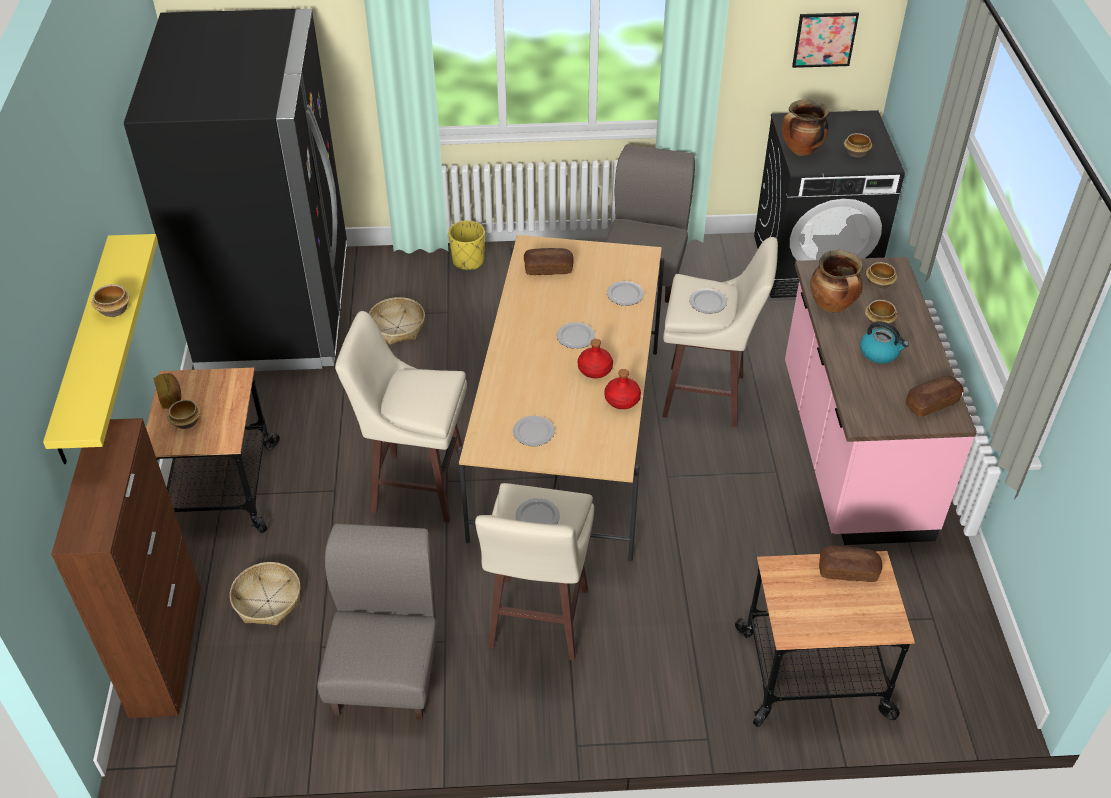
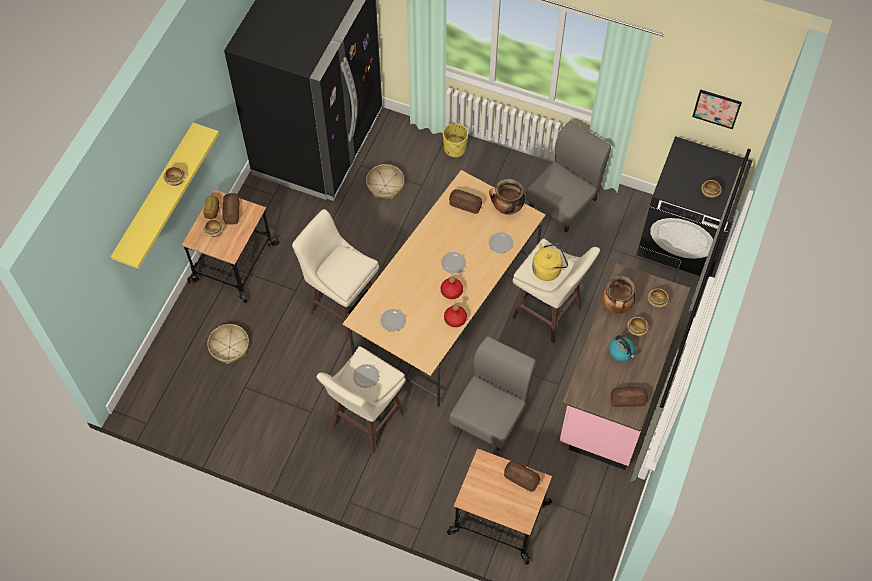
camera: 25 degrees right, 15 degrees up
brown cabinet [51,418,201,718] -> none
grey chair [317,523,437,720] -> grey chair moved to [449,336,536,451]
plate [689,289,727,314] -> yellow kettle [532,243,568,281]
cooking pot [782,100,829,156] -> cooking pot moved to [489,179,525,215]
none -> bread [222,193,240,225]

